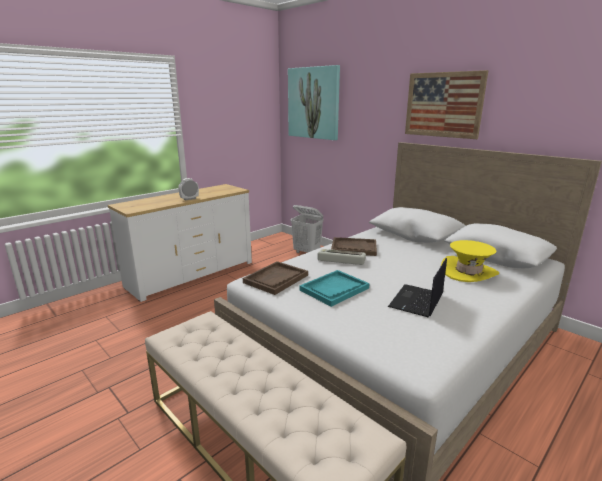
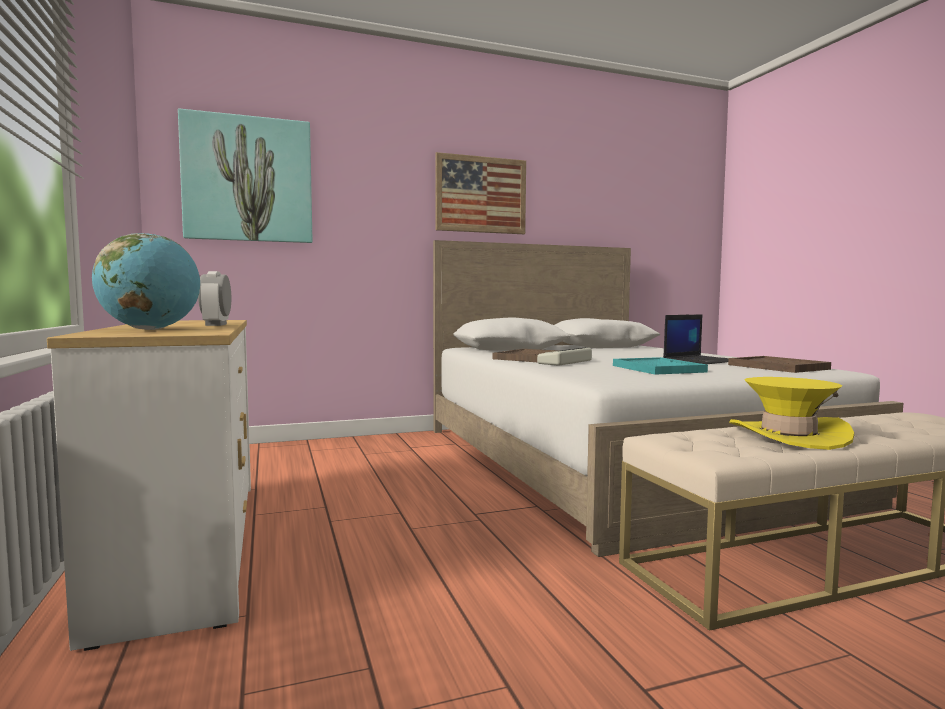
camera: 65 degrees left, 15 degrees down
brown tray [243,261,308,295] -> brown tray moved to [728,356,831,373]
white laundry basket [290,205,323,253] -> none
laptop [388,258,447,318] -> laptop turned 90 degrees counterclockwise [663,314,729,364]
yellow hat [441,240,499,282] -> yellow hat moved to [729,377,854,450]
none -> globe [92,233,200,330]

